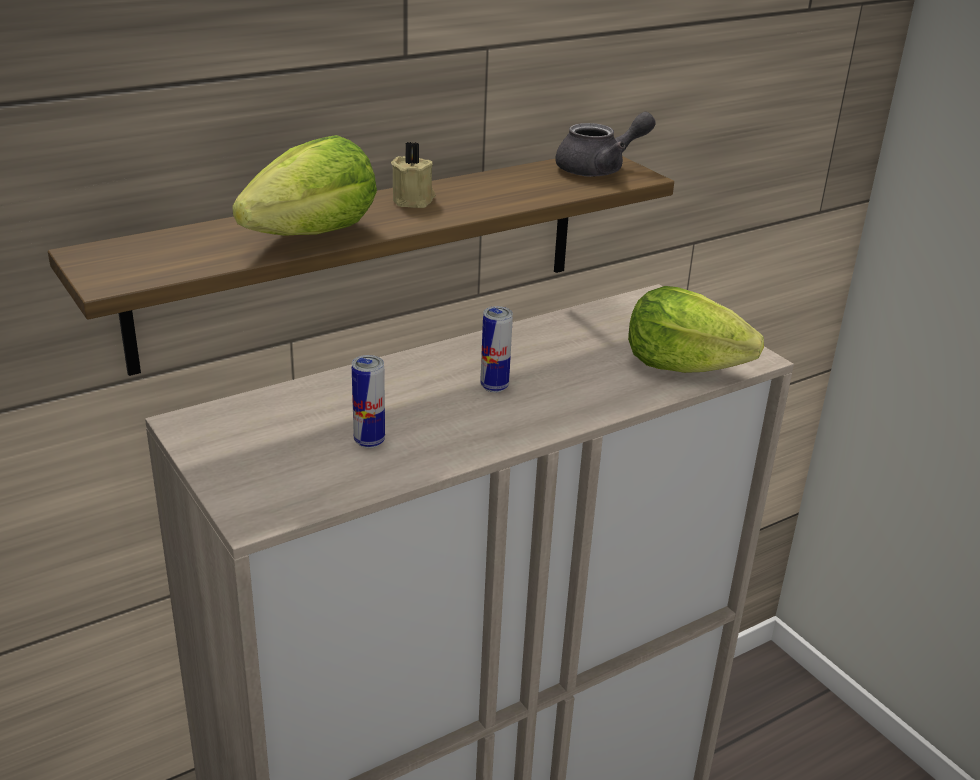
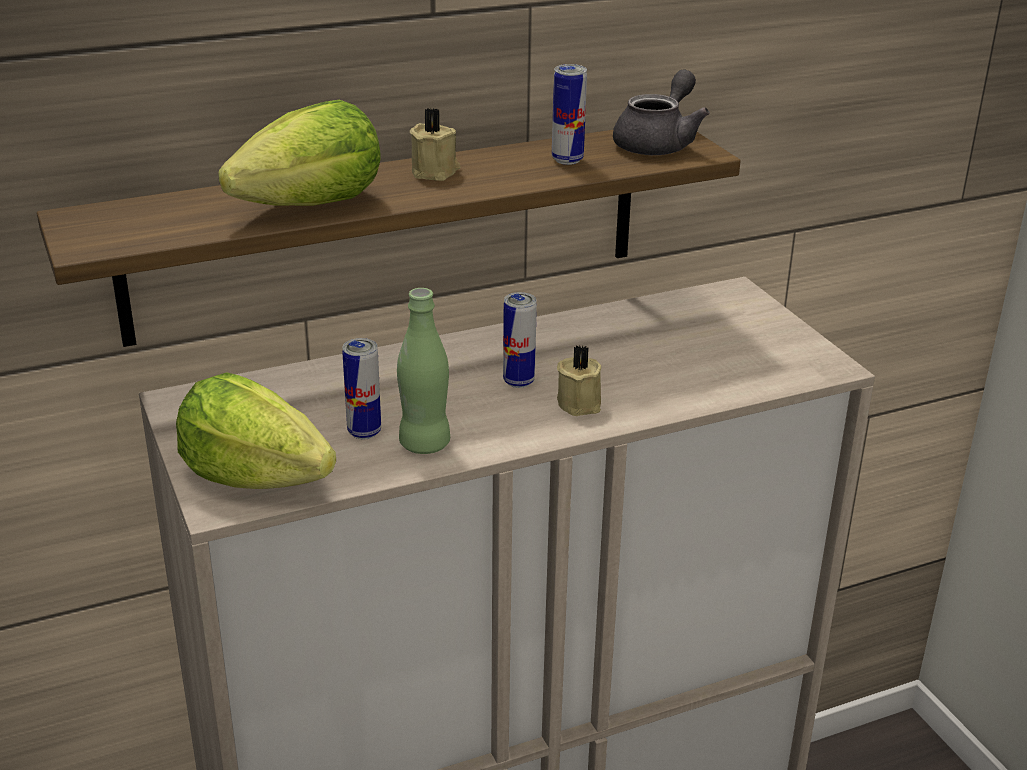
camera: 10 degrees right, 0 degrees up
grey teapot [555,112,656,177] -> grey teapot turned 45 degrees counterclockwise [613,70,710,155]
lettuce [628,286,764,373] -> lettuce moved to [176,372,336,489]
none -> green bottle [397,288,450,454]
none -> can [552,64,587,165]
none -> beige candle [557,345,601,416]

